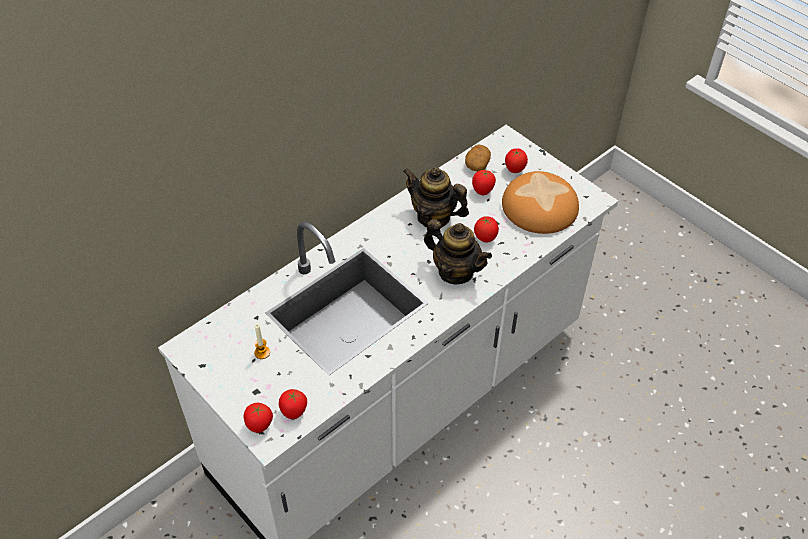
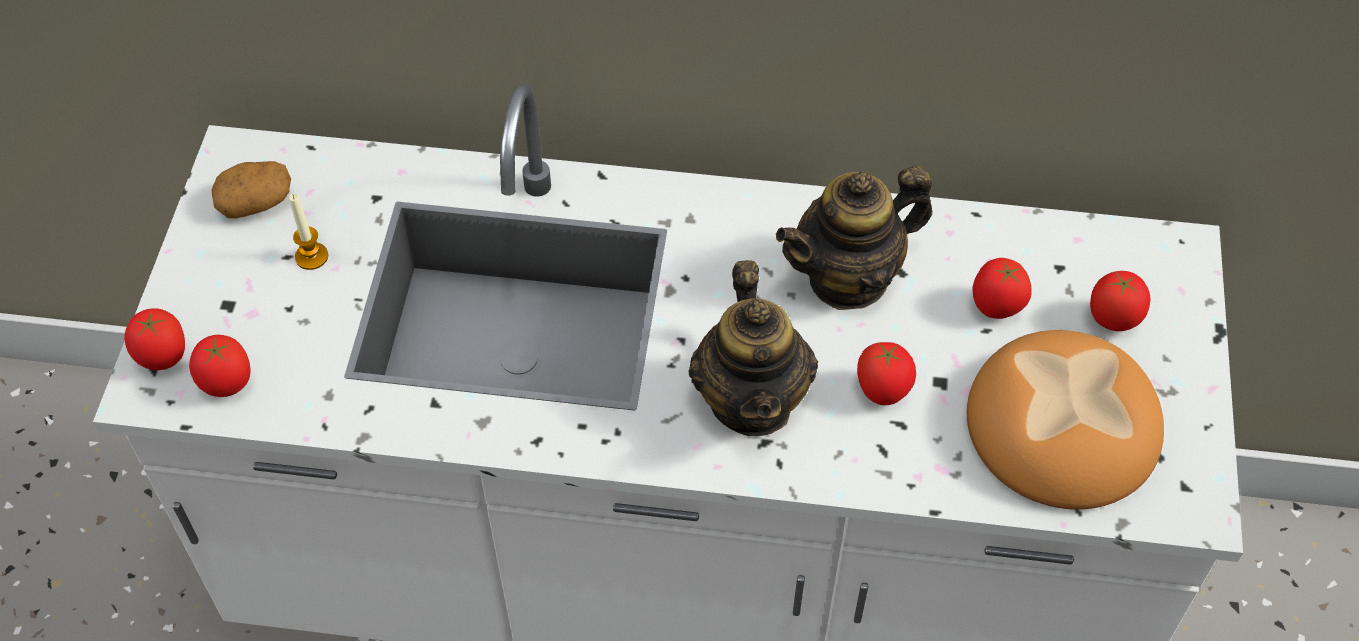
camera: 50 degrees right, 5 degrees up
teapot [403,167,469,228] -> teapot turned 105 degrees counterclockwise [776,166,932,310]
potato [465,145,491,172] -> potato moved to [211,161,291,218]

